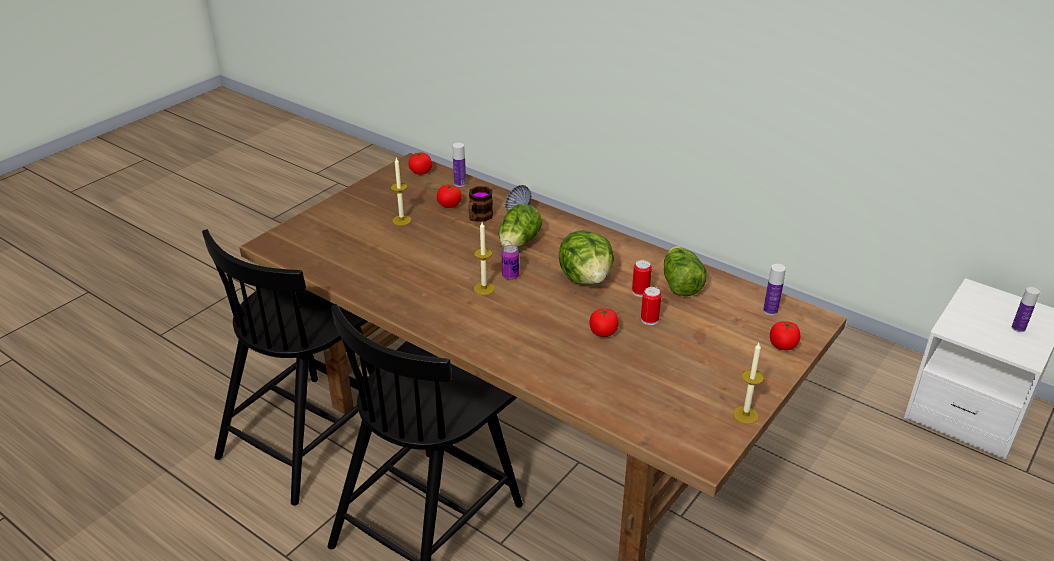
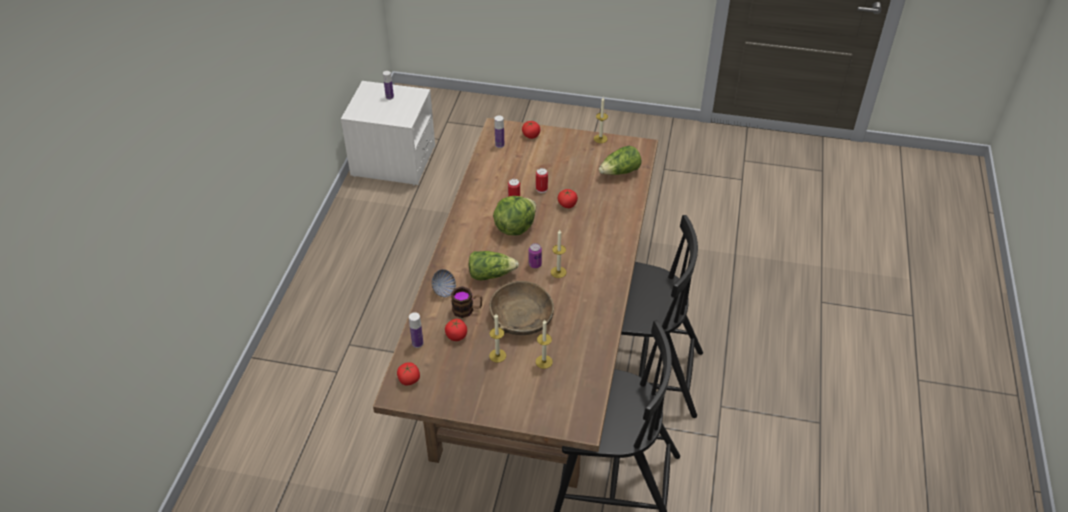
camera: 115 degrees left, 10 degrees up
lettuce [664,246,707,296] -> lettuce moved to [599,146,641,175]
none -> brown bowl [489,281,554,335]
none -> candle [536,319,553,369]

